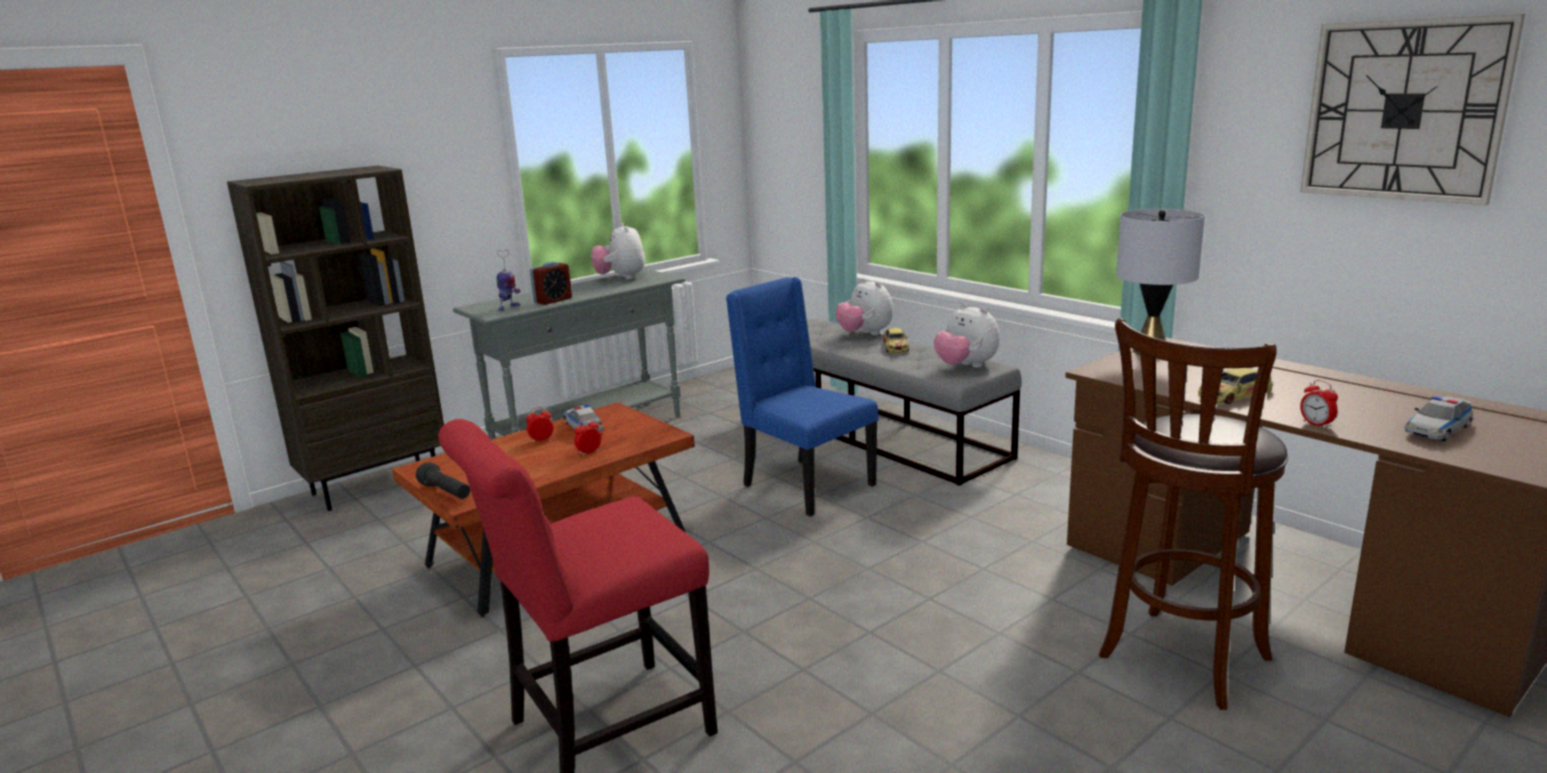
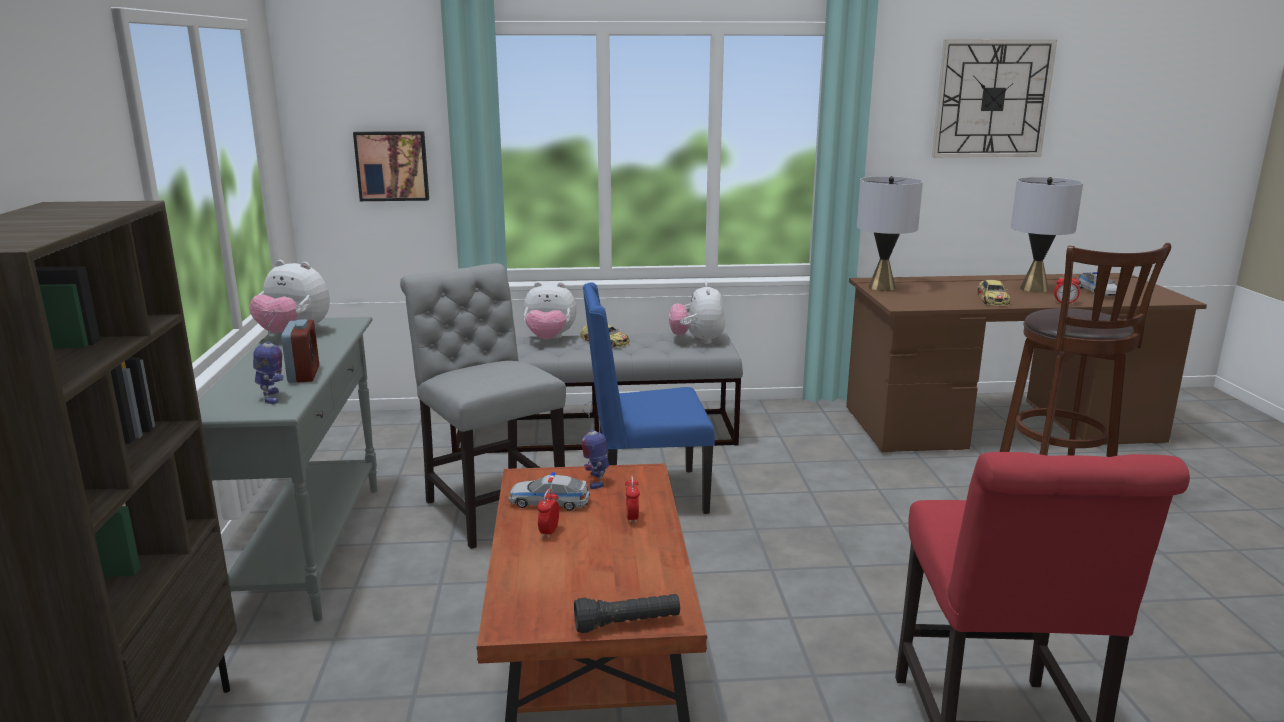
camera: 55 degrees left, 0 degrees up
plush toy [934,303,1000,368] -> plush toy turned 90 degrees clockwise [669,282,725,344]
none -> picture [353,131,429,201]
none -> grey chair [400,263,566,549]
none -> toy robot [581,401,609,489]
none -> grey table lamp [1011,177,1083,293]

